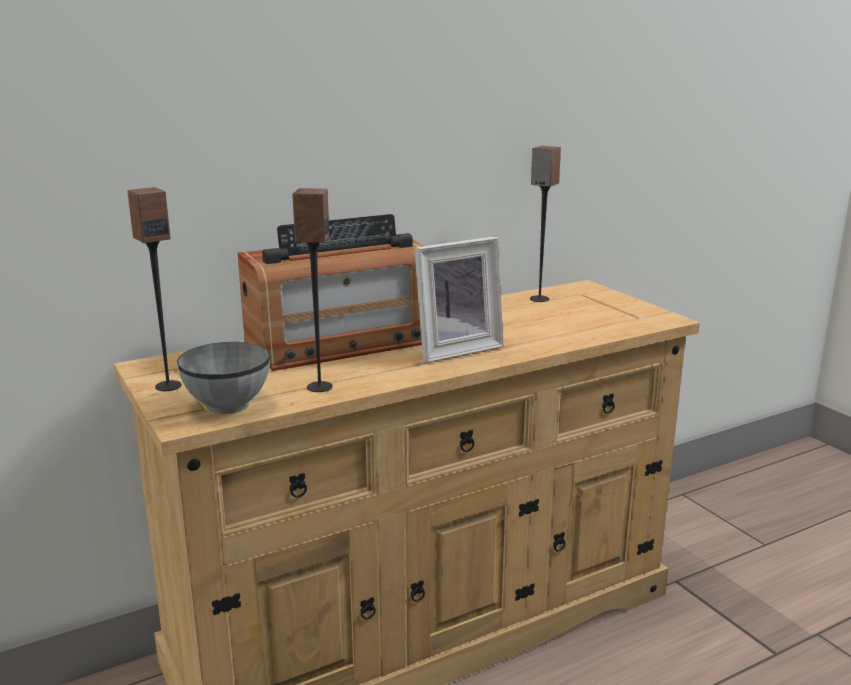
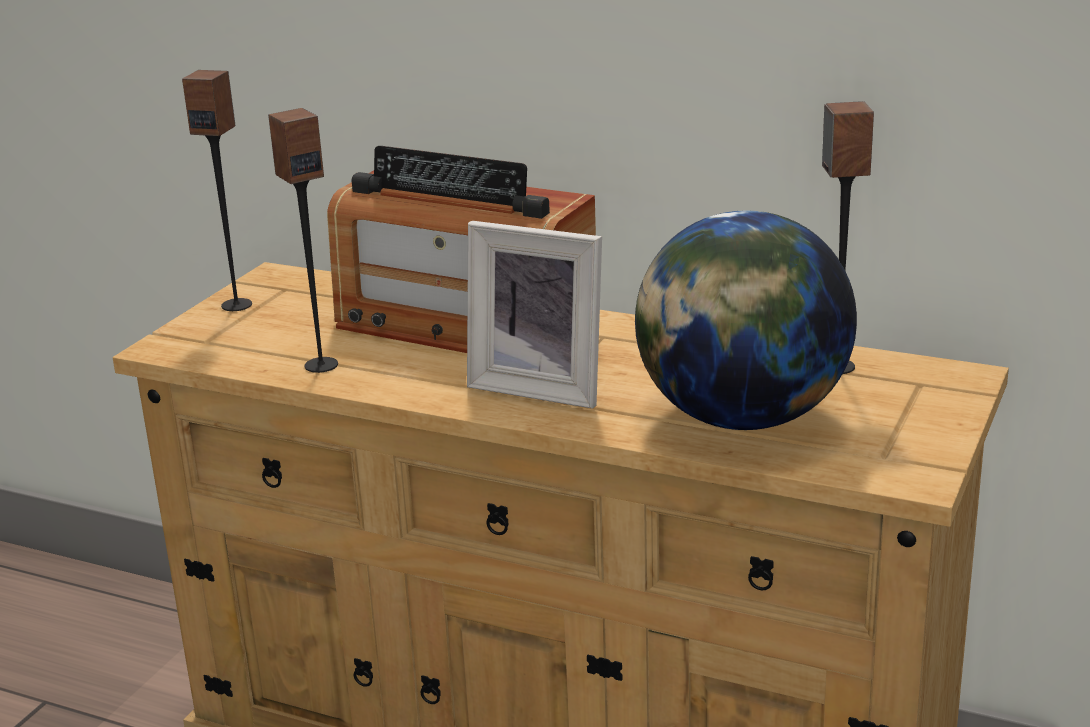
camera: 55 degrees right, 5 degrees up
grey bowl [177,342,270,414] -> none
none -> globe [635,210,857,430]

